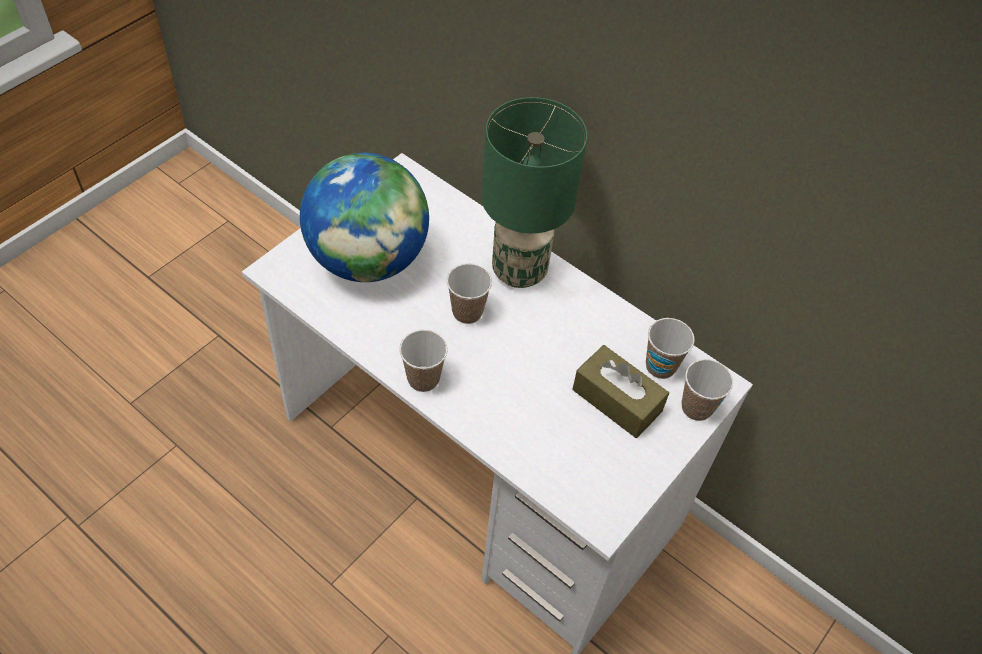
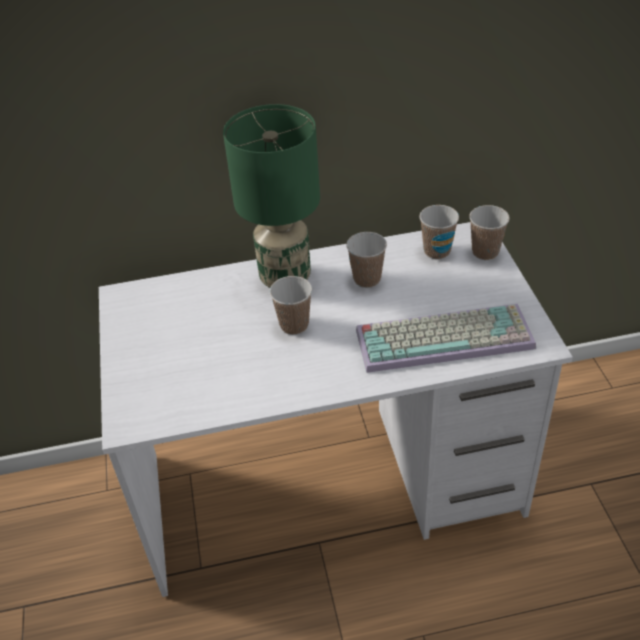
camera: 45 degrees left, 10 degrees down
globe [300,153,429,282] -> none
cup [399,330,448,392] -> cup moved to [346,232,387,288]
brown tissue box [573,345,669,438] -> none
none -> keyboard [356,304,536,373]

